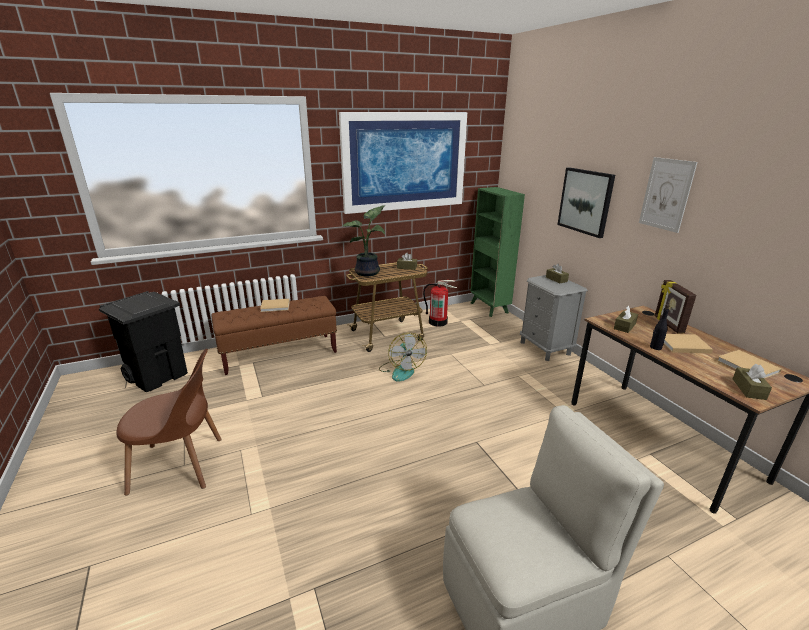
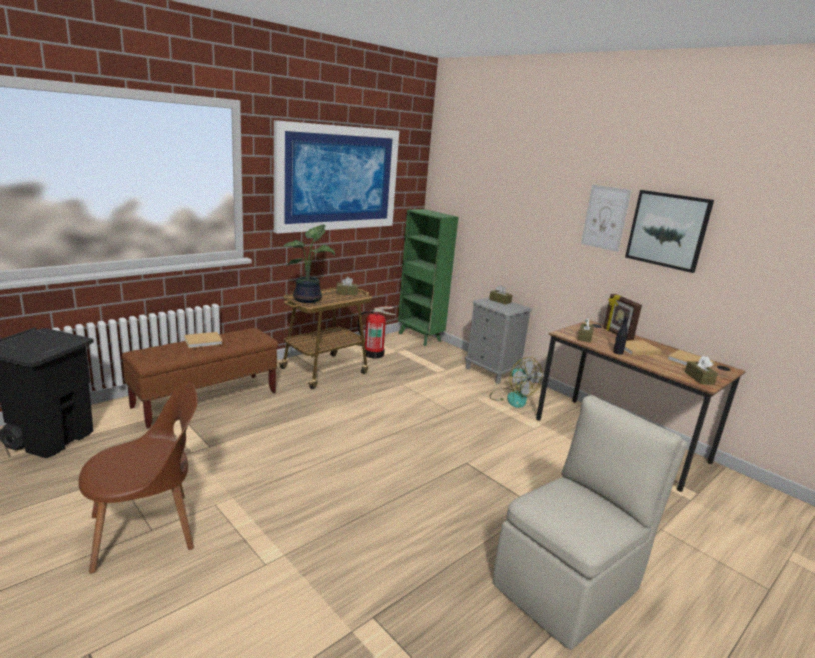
camera: 20 degrees left, 5 degrees down
fan [379,333,427,382] -> fan moved to [490,357,543,408]
picture [557,167,615,238] -> picture moved to [625,190,714,273]

